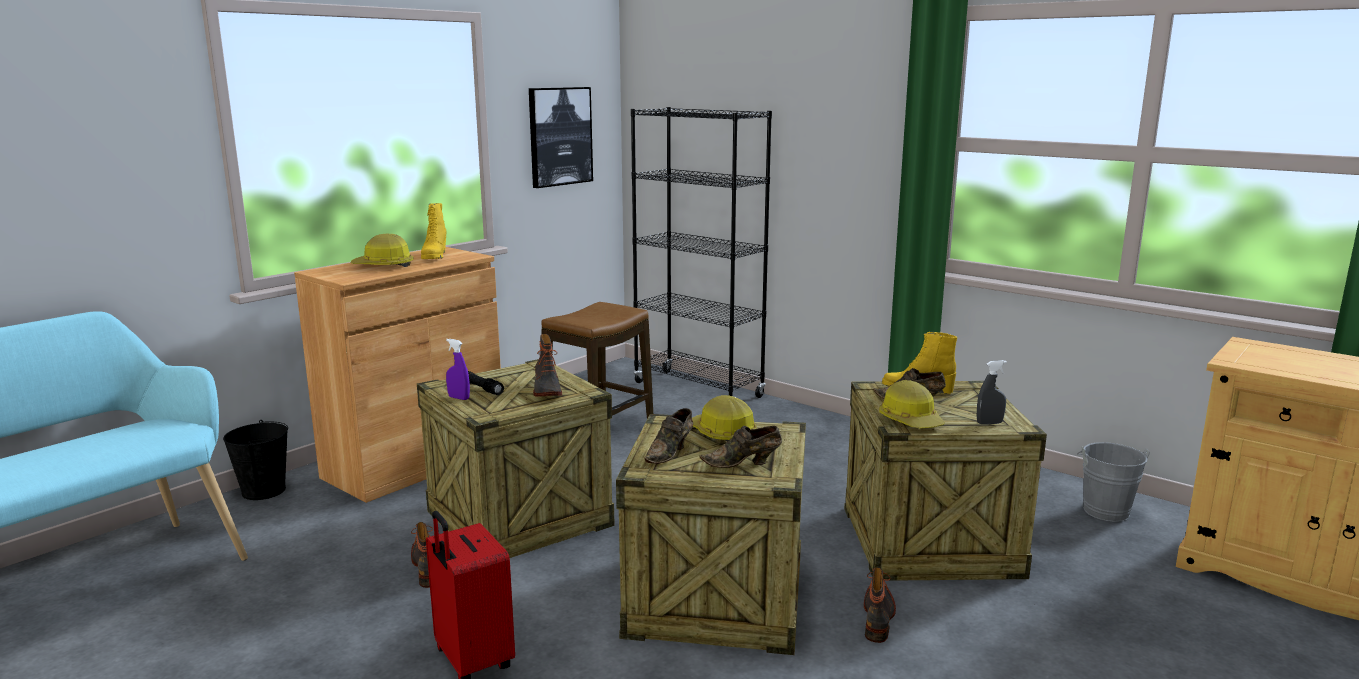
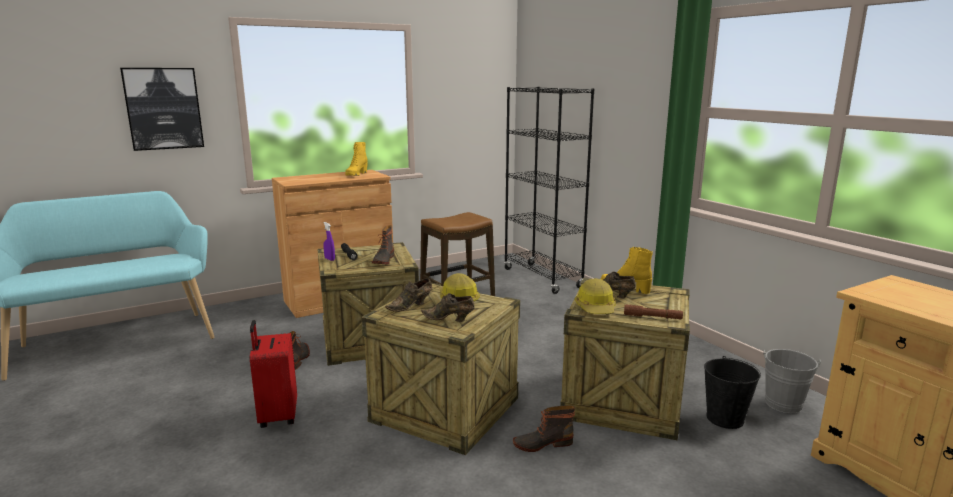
camera: 20 degrees right, 0 degrees up
black bucket [223,420,288,500] -> black bucket moved to [704,356,761,429]
hard hat [351,234,414,267] -> none
picture [529,87,593,188] -> picture moved to [120,68,204,151]
boot [864,567,896,643] -> boot turned 135 degrees counterclockwise [513,405,575,452]
grey spray bottle [977,360,1007,424] -> brown flashlight [624,304,683,319]

